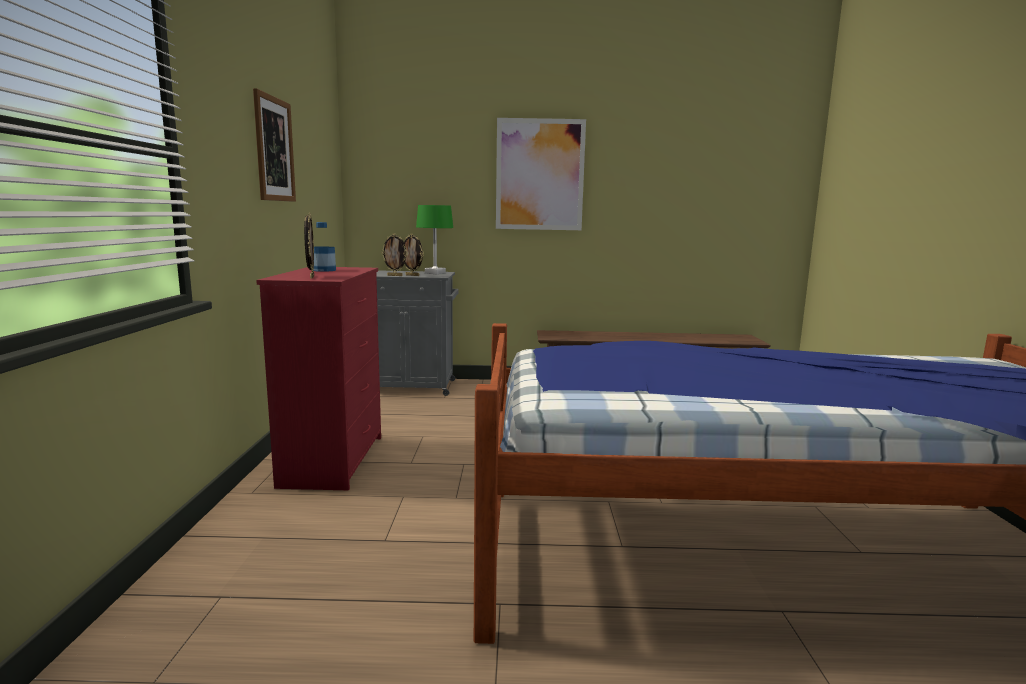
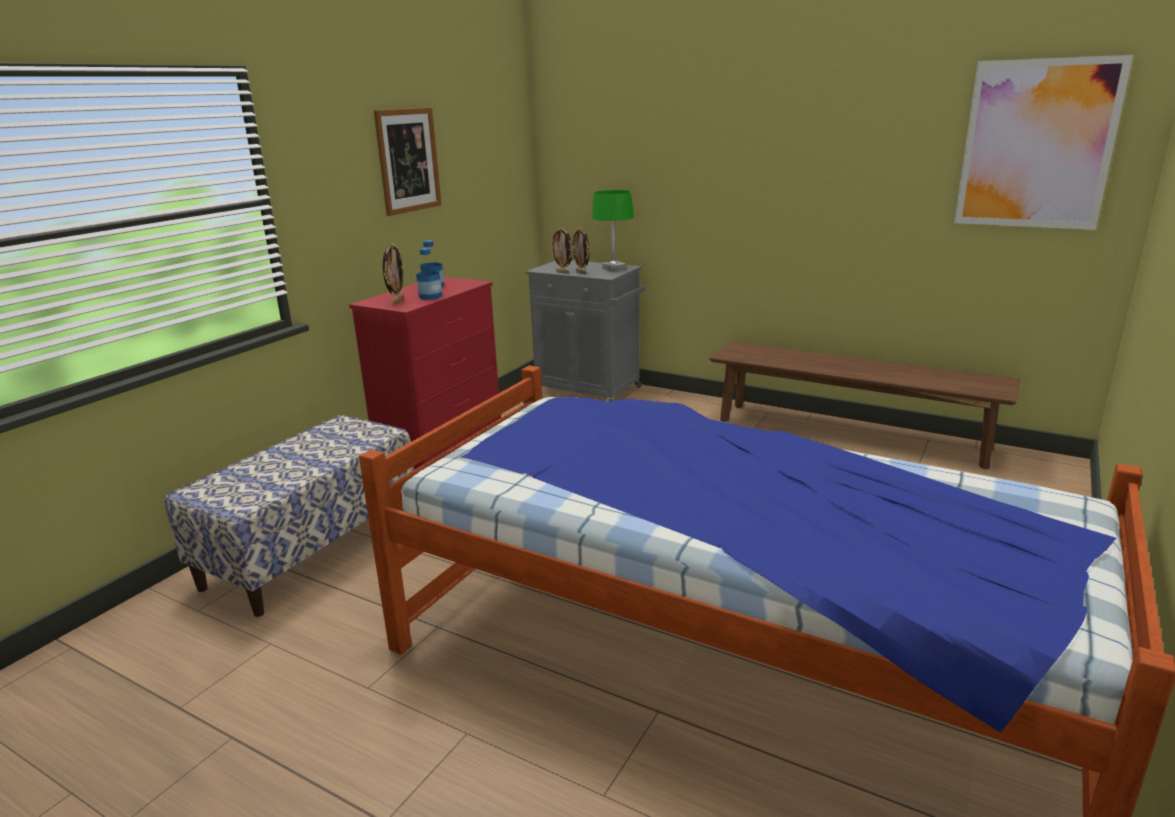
camera: 30 degrees right, 10 degrees up
picture [496,118,586,230] -> picture moved to [954,55,1133,230]
none -> bench [165,415,414,617]
none -> bottle [416,248,442,300]

